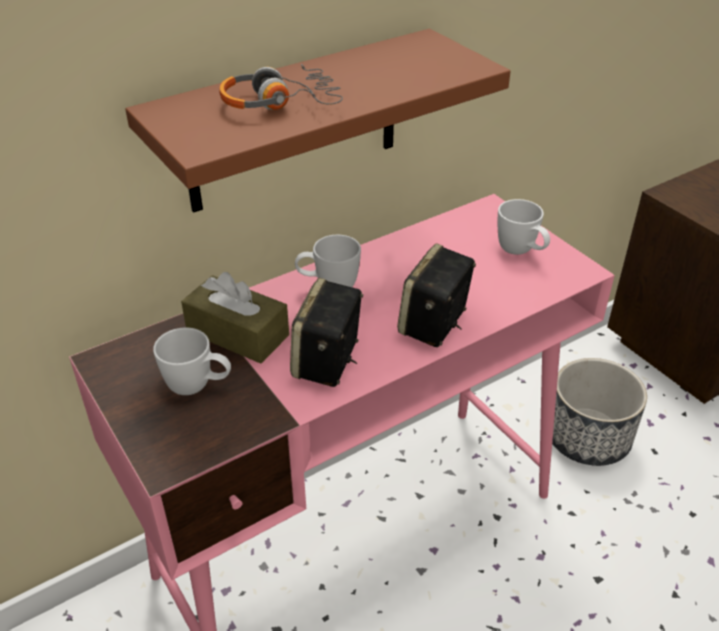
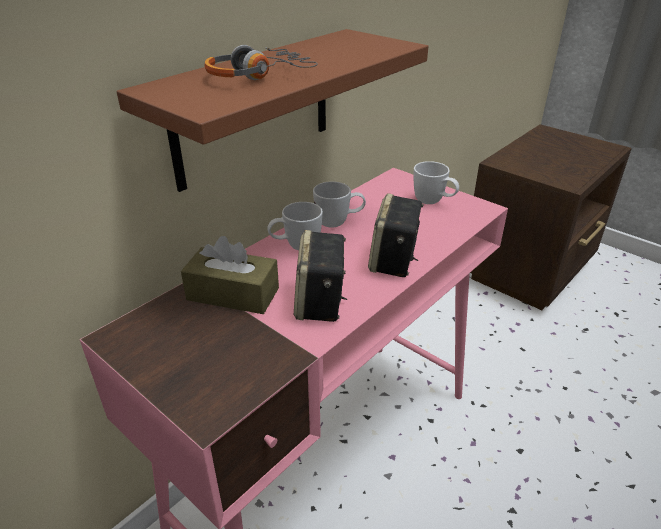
camera: 15 degrees left, 5 degrees down
white mug [153,328,231,395] -> white mug moved to [313,181,366,228]
planter [552,358,647,466] -> none

